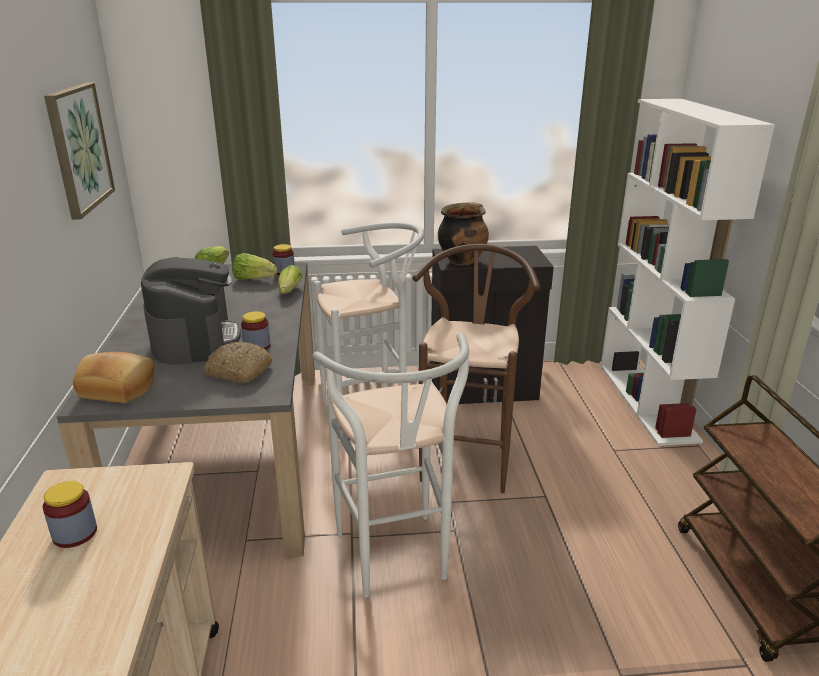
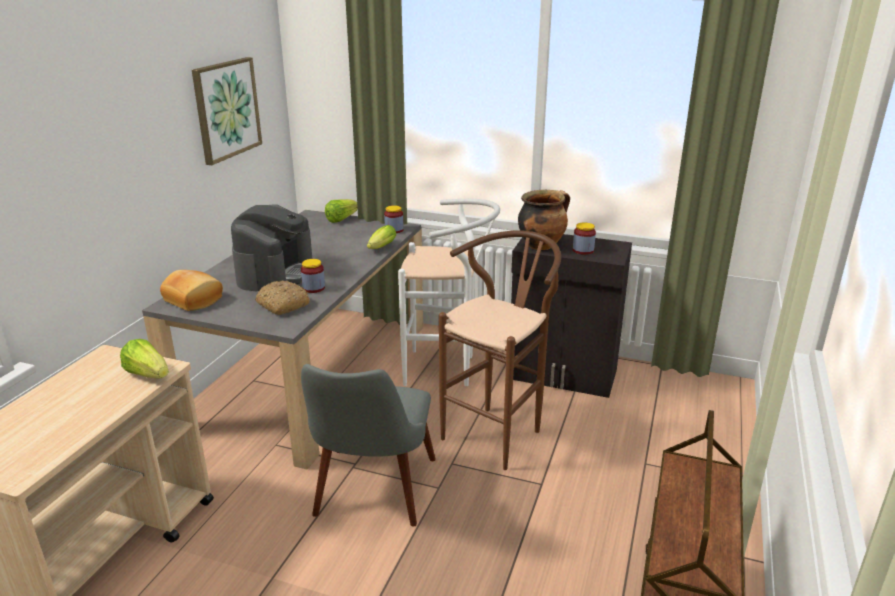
camera: 25 degrees right, 0 degrees up
jar [43,481,97,548] -> jar moved to [573,222,596,255]
lettuce [232,253,277,280] -> lettuce moved to [120,339,169,379]
white stool [312,333,469,597] -> grey chair [301,364,436,527]
white bookcase [601,99,775,446] -> none

